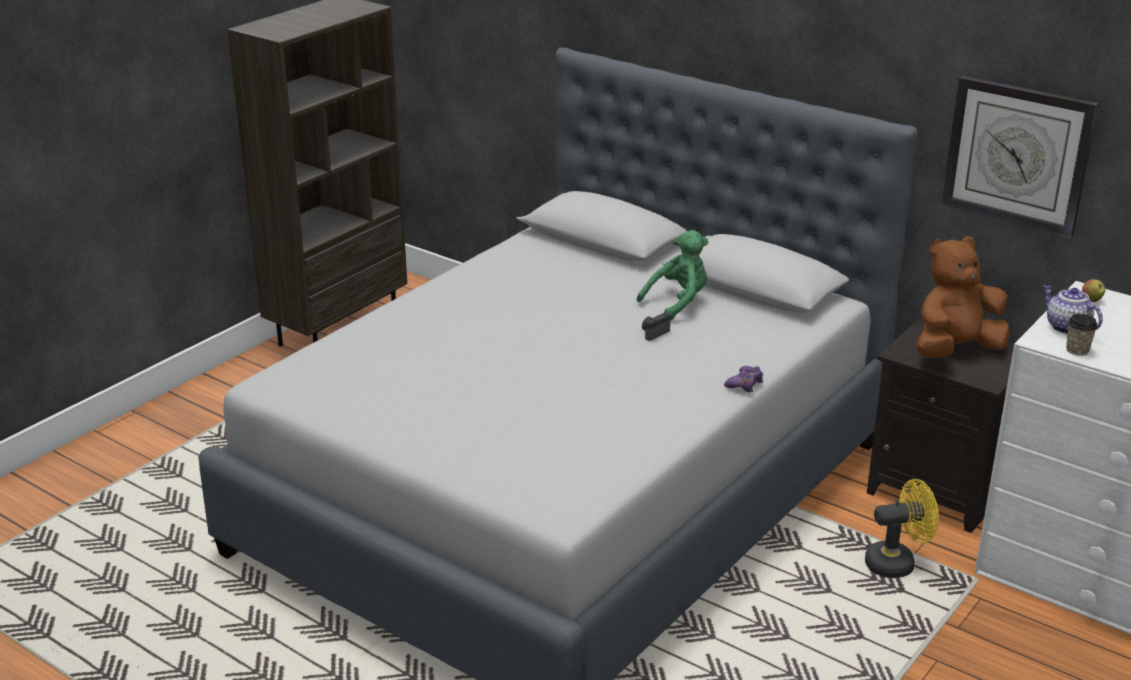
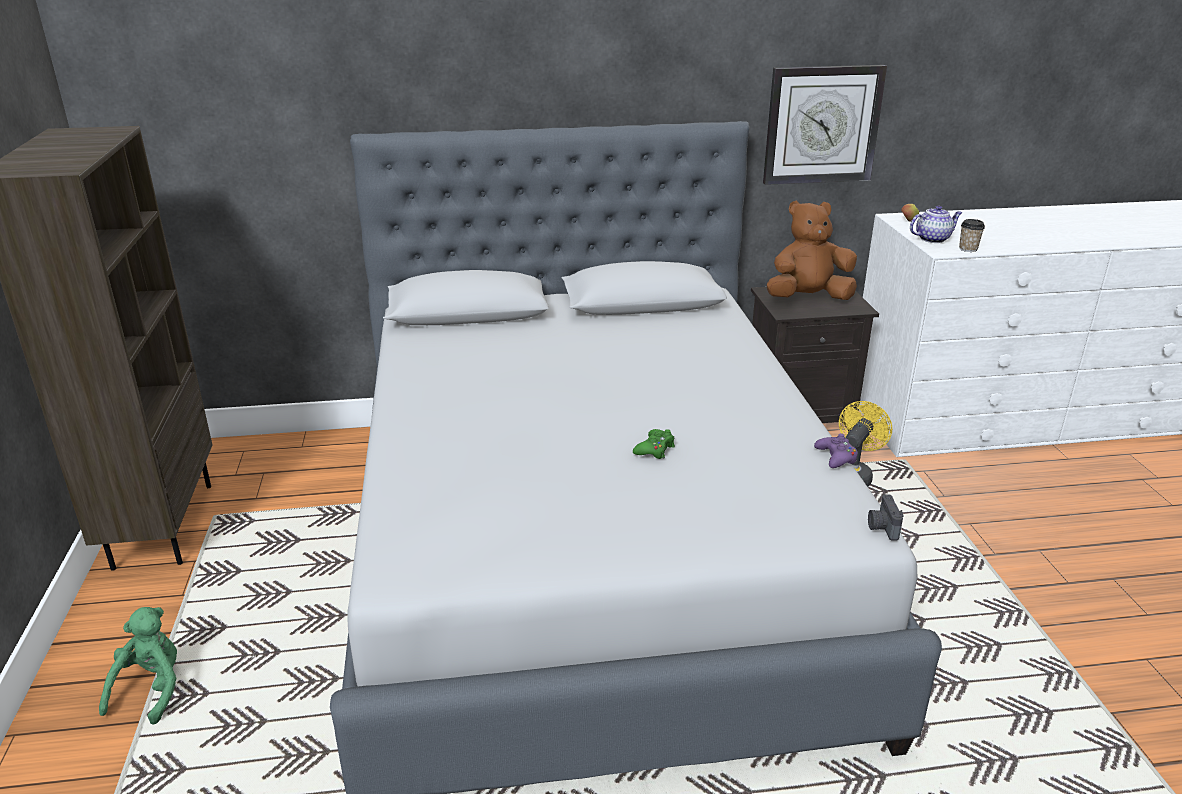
camera: 45 degrees left, 0 degrees up
green plush toy [637,230,708,321] -> green plush toy moved to [99,607,177,725]
camera [642,312,671,341] -> camera moved to [868,494,904,540]
purple game controller [724,366,763,392] -> purple game controller moved to [814,433,858,468]
brown plush toy [916,236,1009,358] -> brown plush toy turned 60 degrees clockwise [767,201,857,300]
teapot [1043,285,1103,334] -> teapot turned 150 degrees clockwise [910,206,962,243]
none -> green game controller [633,429,675,459]

